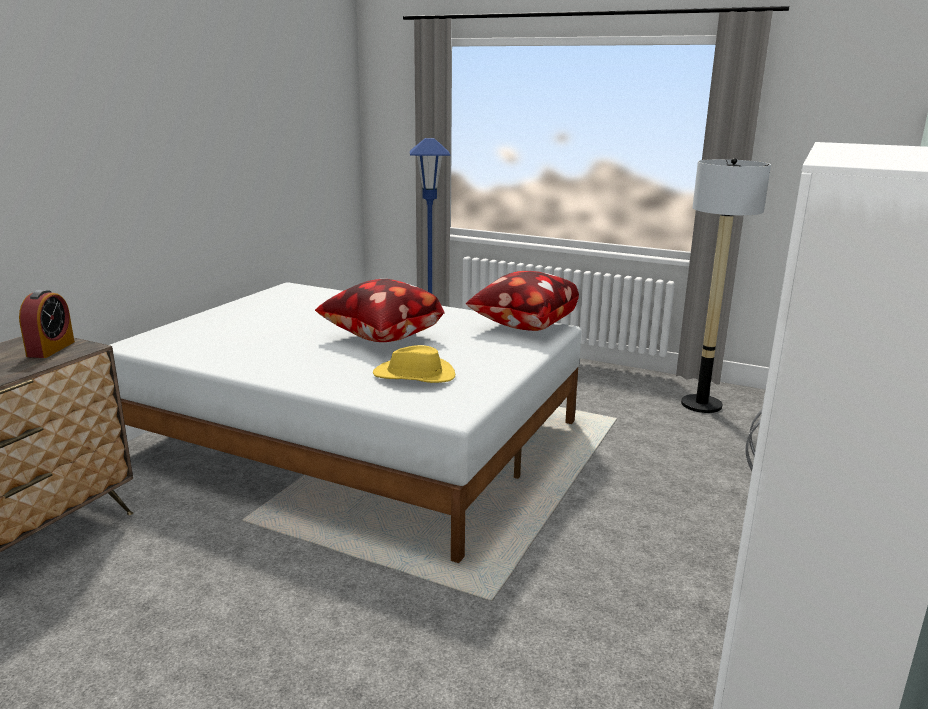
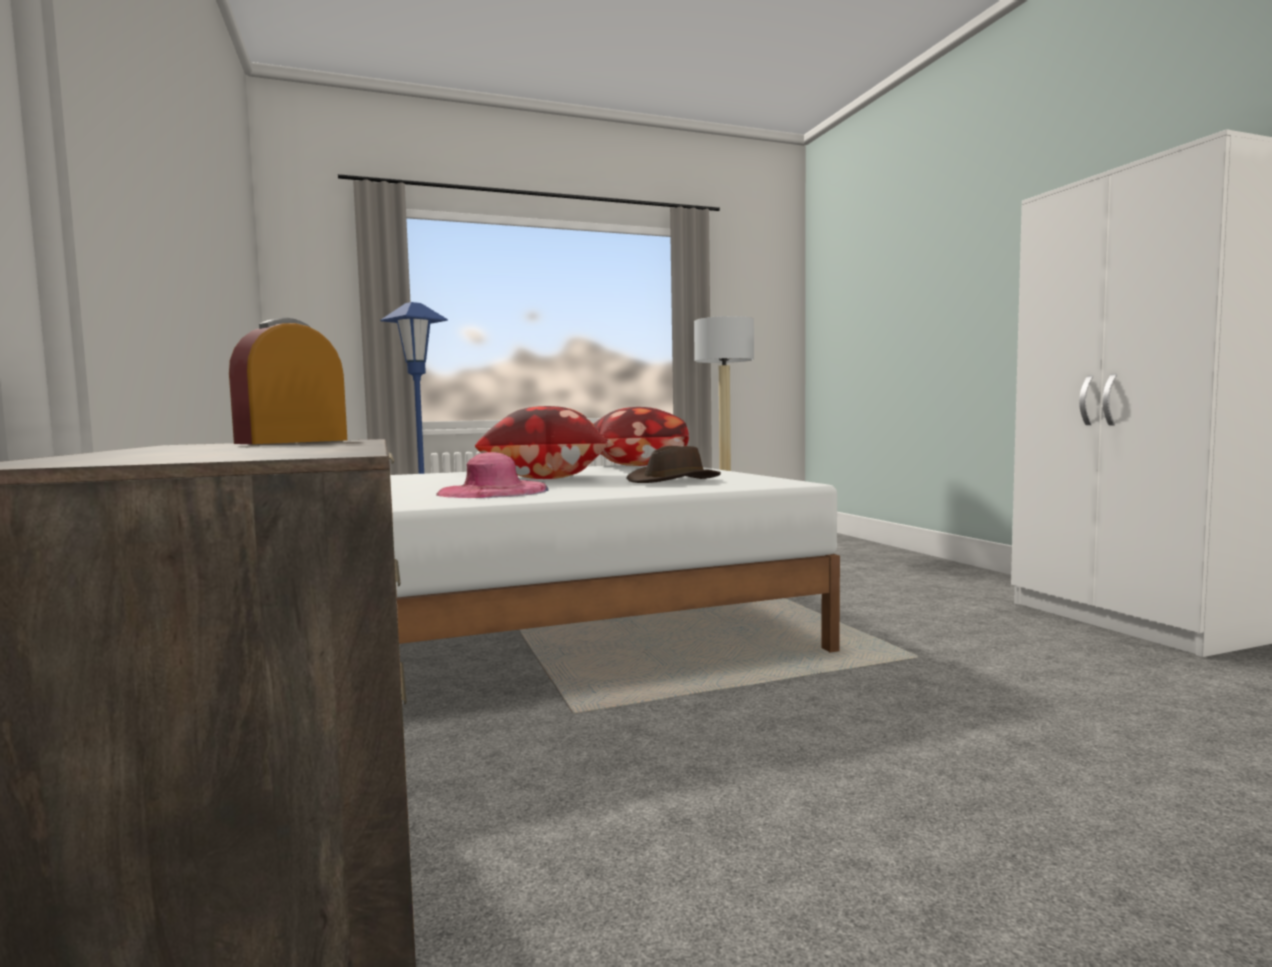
camera: 45 degrees left, 15 degrees down
alarm clock [19,290,75,358] -> alarm clock turned 105 degrees counterclockwise [229,318,347,444]
yellow hat [373,345,455,383] -> brown hat [627,446,721,483]
none -> pink hat [436,452,549,498]

